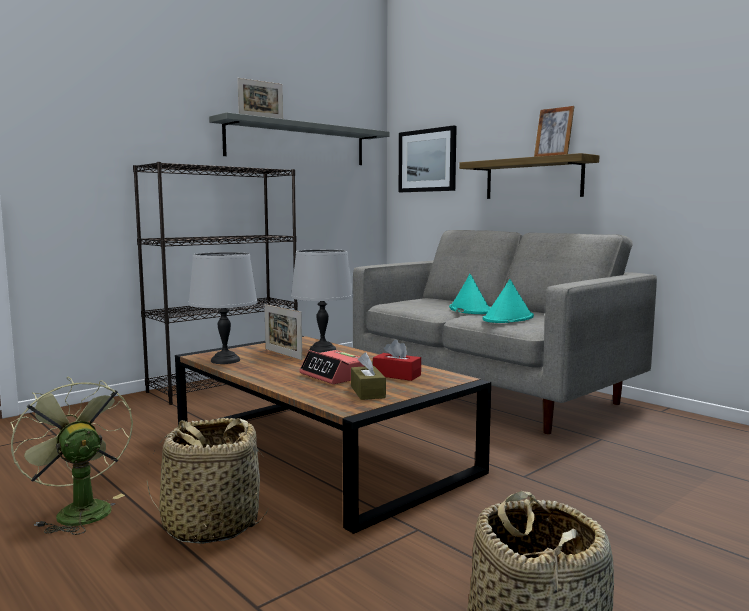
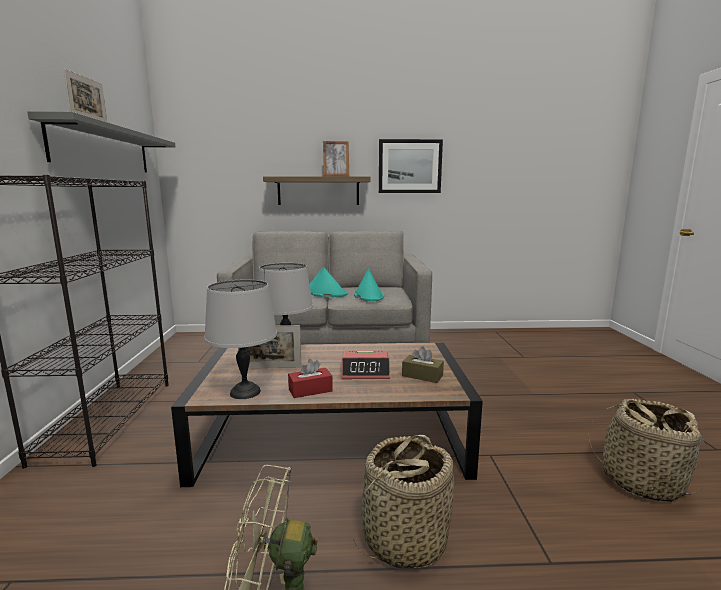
camera: 50 degrees left, 5 degrees up
red tissue box [373,340,421,381] -> red tissue box moved to [288,359,333,398]
picture [399,125,457,192] -> picture moved to [379,139,443,193]

